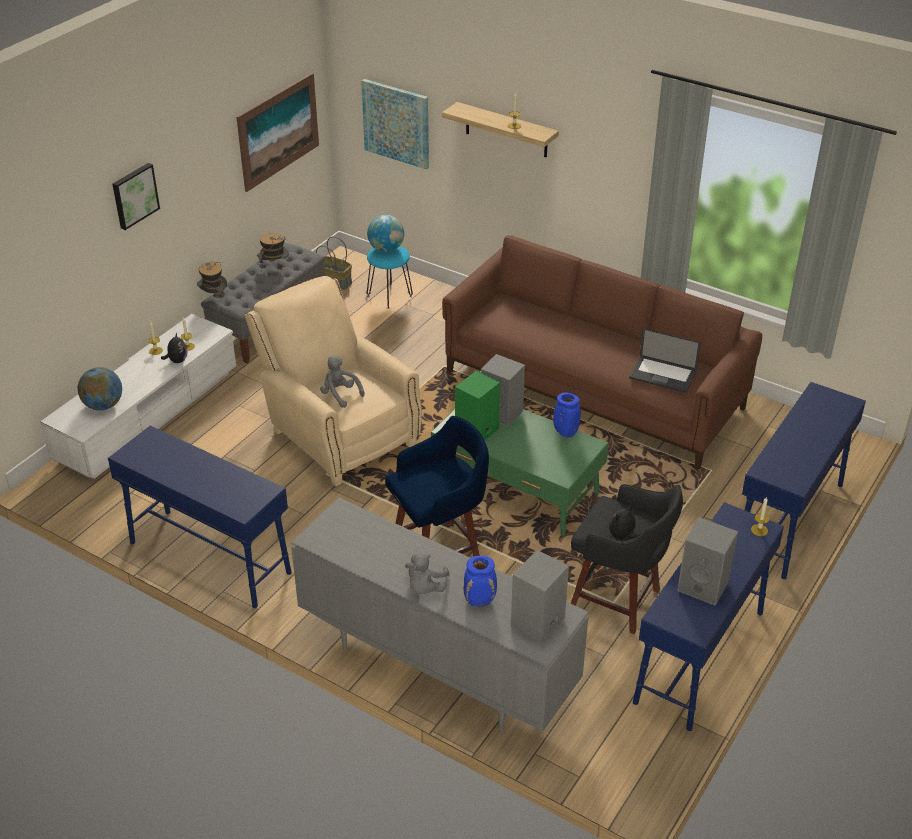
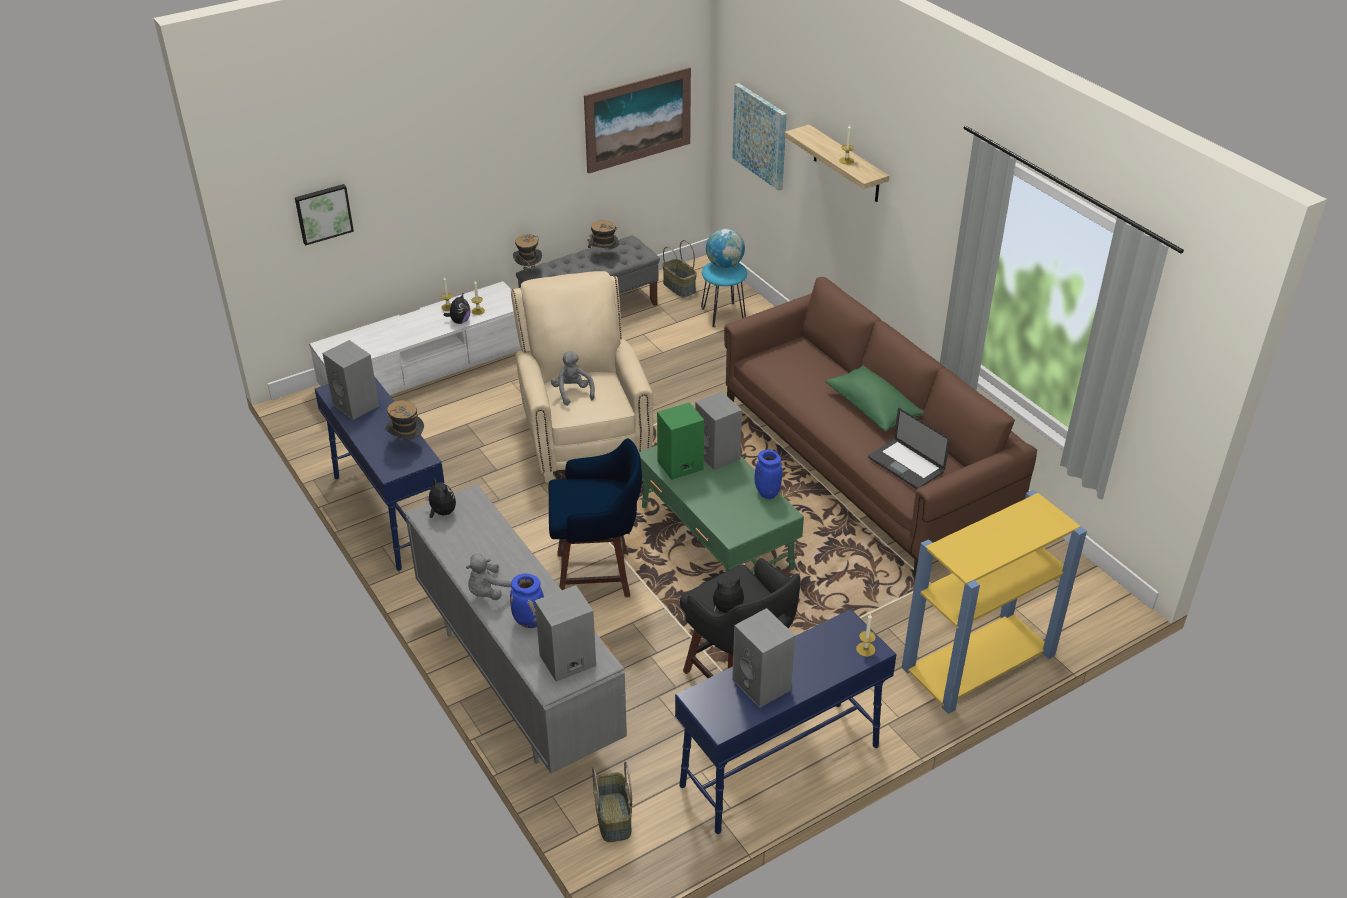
camera: 25 degrees right, 0 degrees up
globe [78,367,122,410] -> none
picture [112,163,160,230] -> picture moved to [295,184,354,245]
blue console table [742,382,866,579] -> yellow bookcase [901,490,1087,714]
none -> grey speaker [322,340,379,420]
none -> hat [385,400,424,440]
none -> plush toy [425,478,456,518]
none -> basket [592,762,632,842]
none -> green pillow [825,366,924,432]

